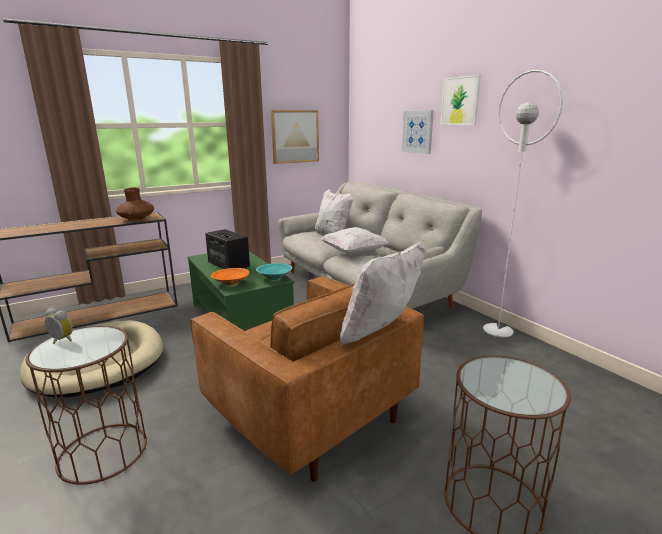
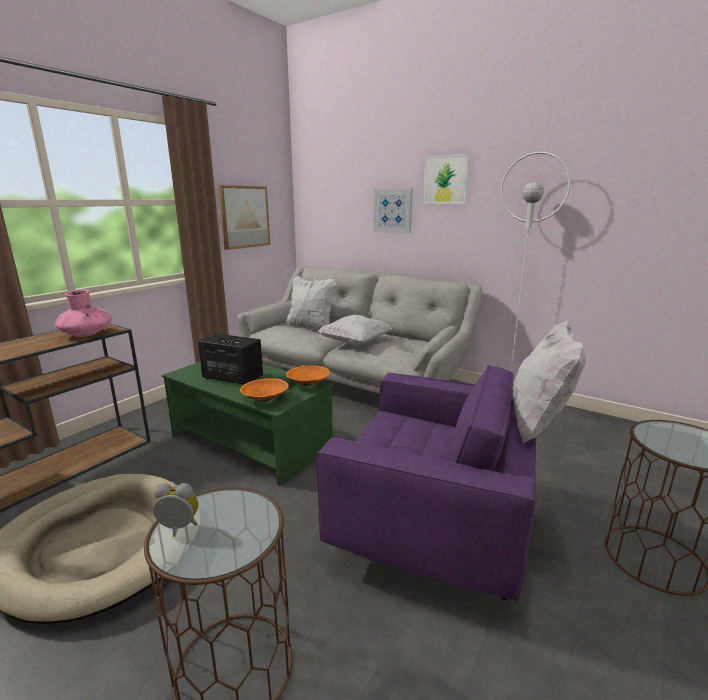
camera: 25 degrees left, 0 degrees up
brown vase [116,187,154,221] -> pink vase [55,290,112,337]
brown armchair [190,276,424,482] -> purple armchair [316,365,536,601]
turquoise bowl [256,263,292,280] -> orange bowl [286,366,330,386]

